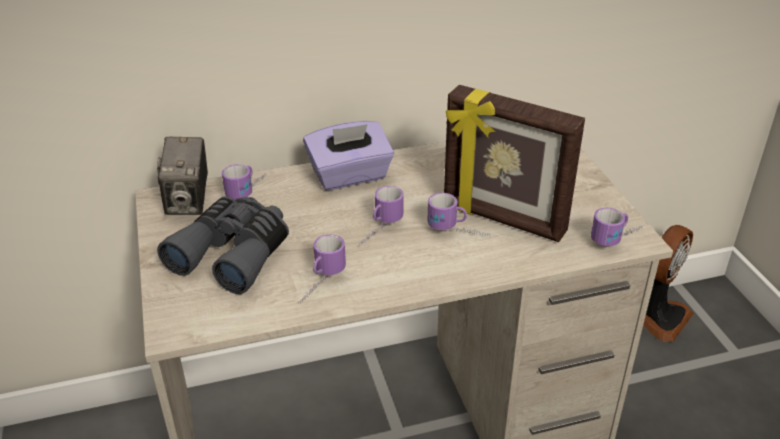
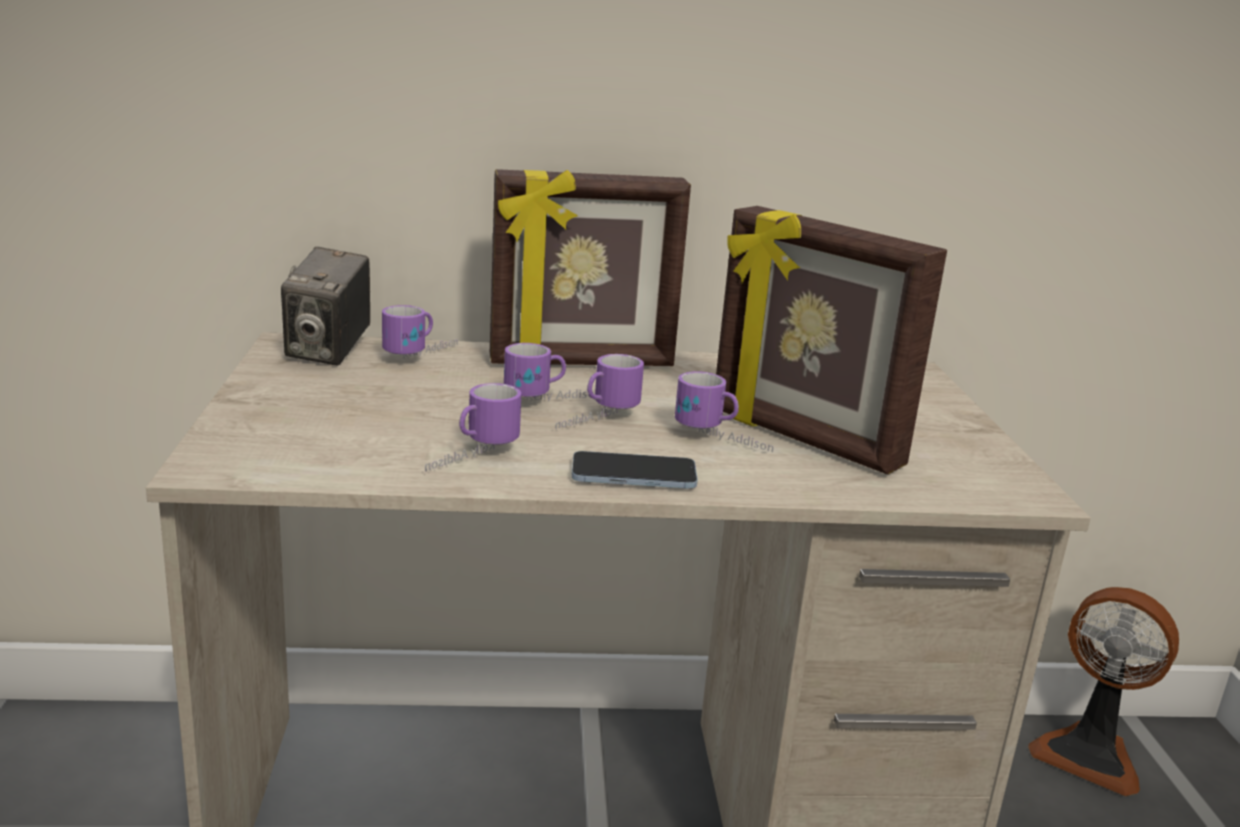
camera: 10 degrees right, 15 degrees down
grey binoculars [157,196,289,294] -> none
purple tissue box [303,121,394,190] -> picture frame [490,169,691,366]
mug [591,208,643,247] -> mug moved to [504,343,594,401]
fan [643,225,694,342] -> fan turned 75 degrees clockwise [1028,587,1179,796]
none -> phone [572,451,698,489]

